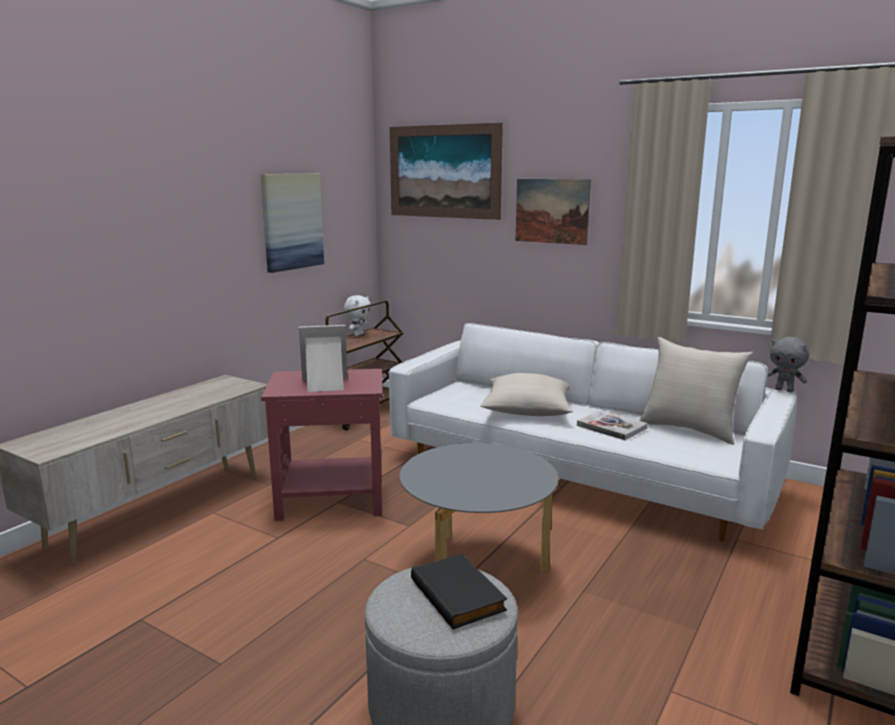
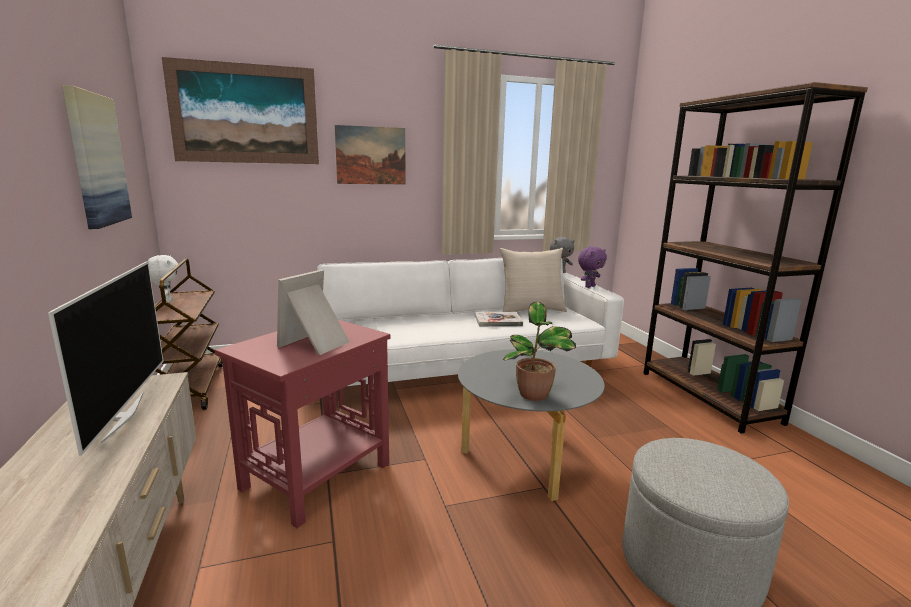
camera: 50 degrees left, 0 degrees up
black book [411,554,507,629] -> none
beige pillow [480,373,573,416] -> none
none -> television [48,261,164,456]
none -> potted plant [502,302,576,401]
none -> purple plush toy [578,247,607,288]

